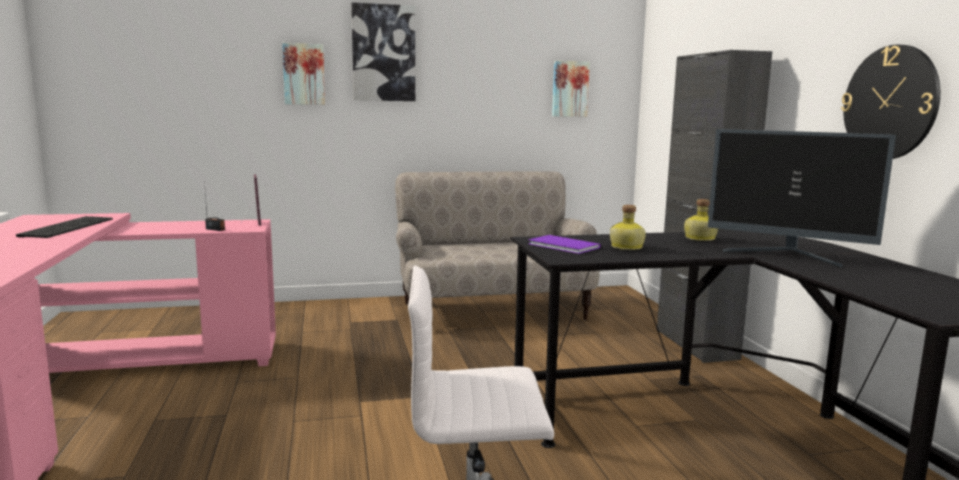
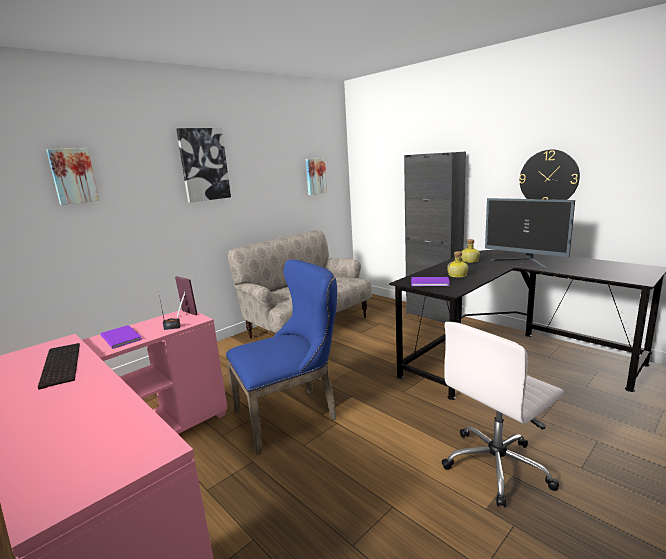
camera: 30 degrees left, 5 degrees up
picture [282,43,325,105] -> picture moved to [46,148,99,205]
monitor [708,129,896,268] -> monitor turned 45 degrees clockwise [485,198,575,269]
none -> purple book [100,325,142,349]
none -> blue chair [225,260,337,455]

